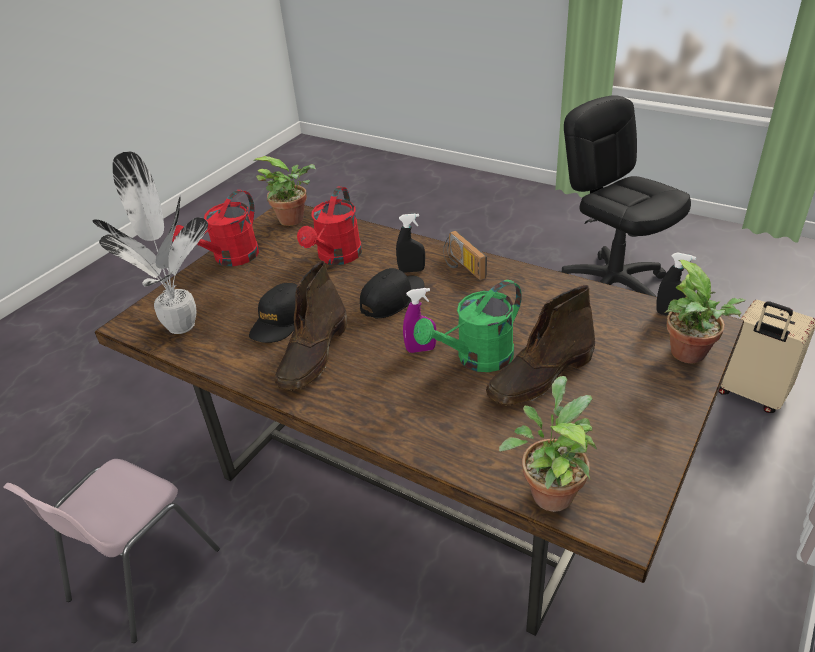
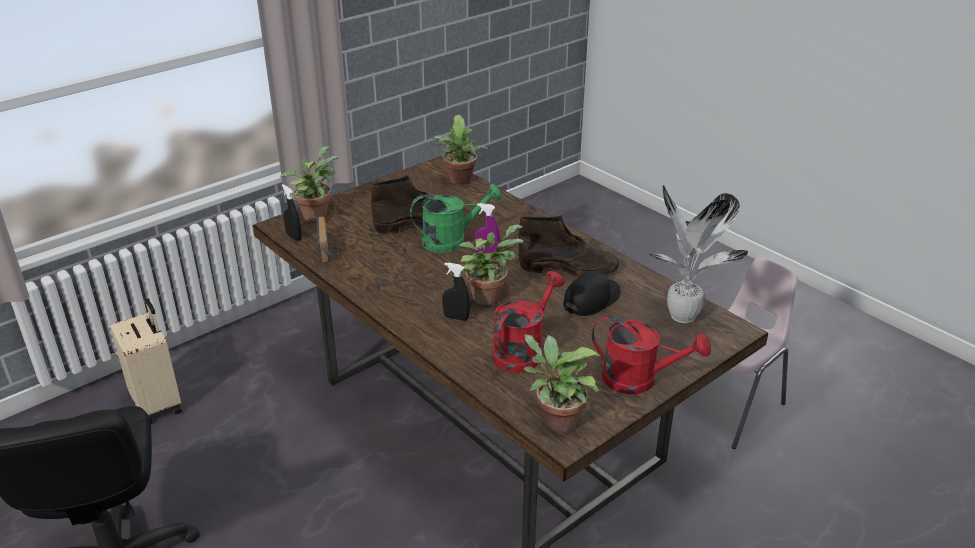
camera: 165 degrees left, 5 degrees down
red watering can [172,190,259,266] -> red watering can turned 60 degrees clockwise [592,315,711,394]
brown boot [275,261,347,391] -> brown boot turned 60 degrees clockwise [518,215,619,276]
black cap [360,268,425,318] -> potted plant [459,225,524,305]
radio [443,230,487,280] -> radio moved to [316,217,339,263]

